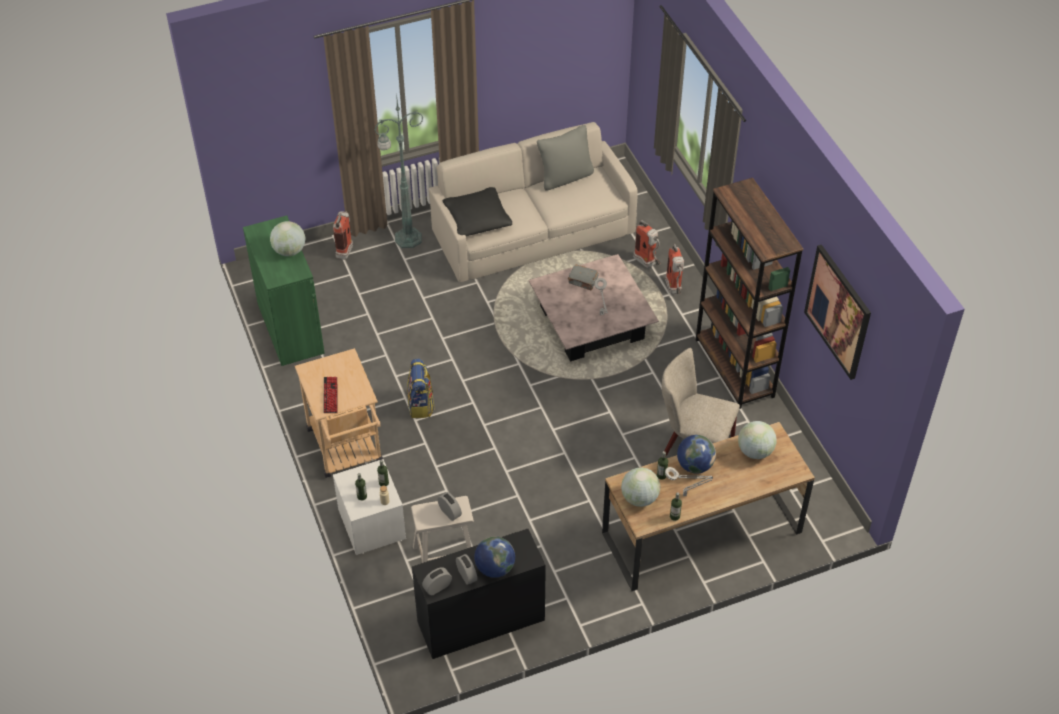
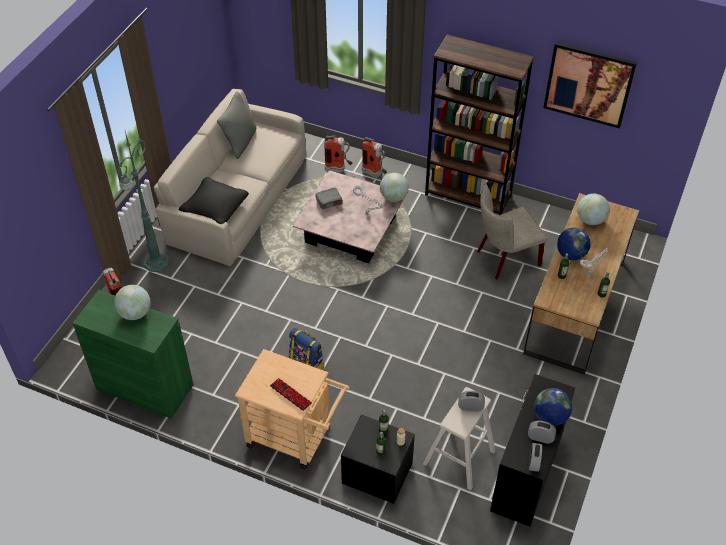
camera: 45 degrees left, 0 degrees up
white nightstand [333,459,406,555] -> black nightstand [341,414,415,504]
globe [621,467,660,507] -> globe moved to [380,173,409,202]

